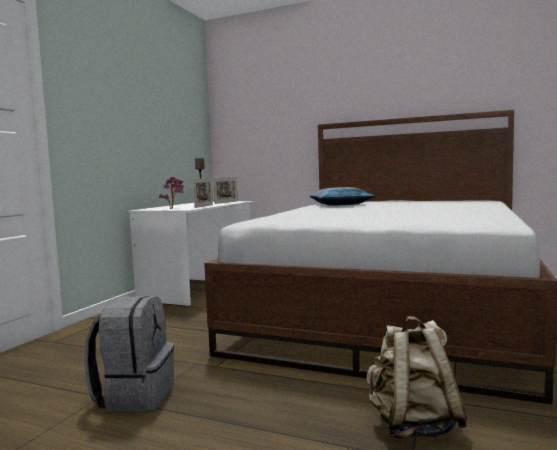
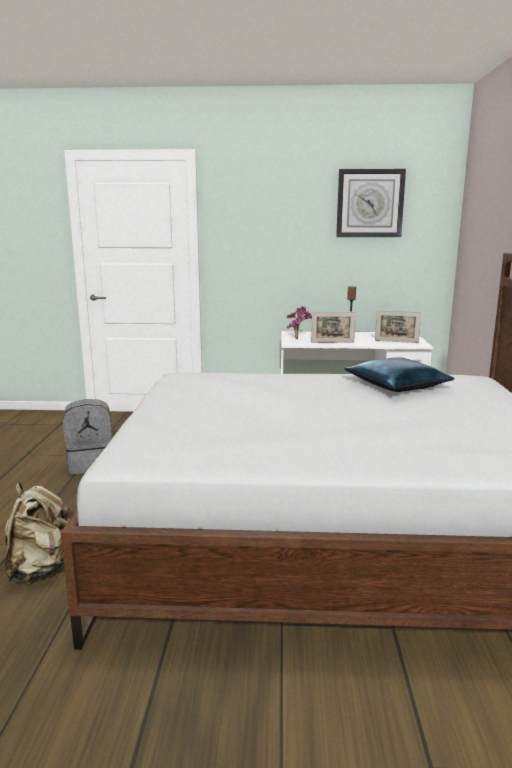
camera: 70 degrees right, 10 degrees up
none -> wall clock [336,169,406,237]

